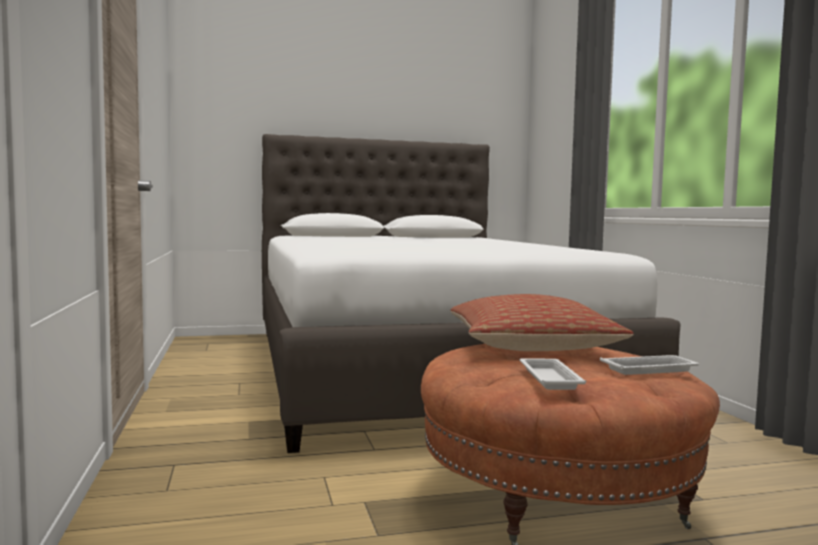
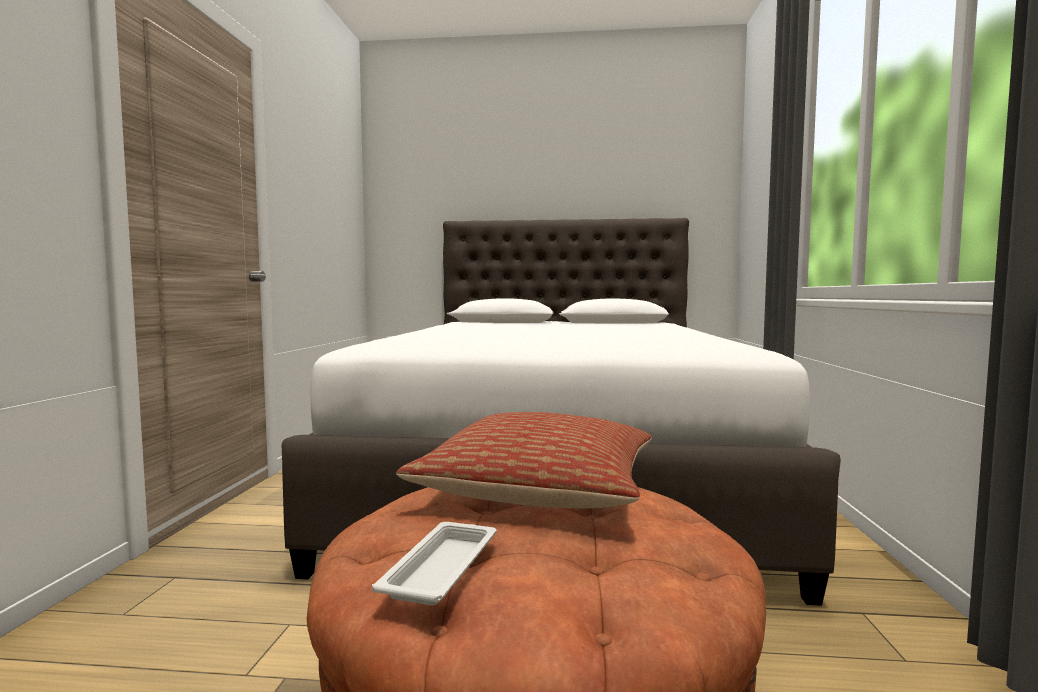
camera: 20 degrees right, 0 degrees up
white tray [600,355,699,375] -> none

